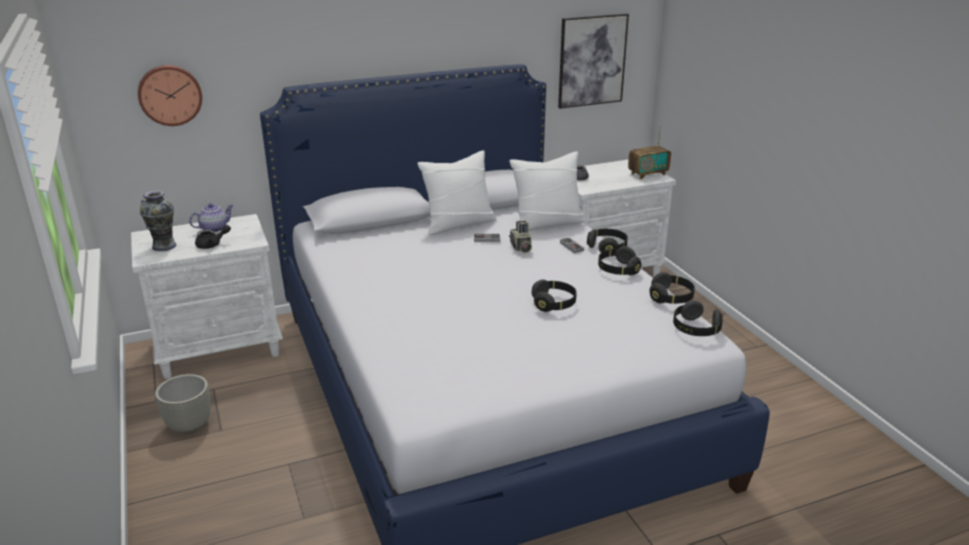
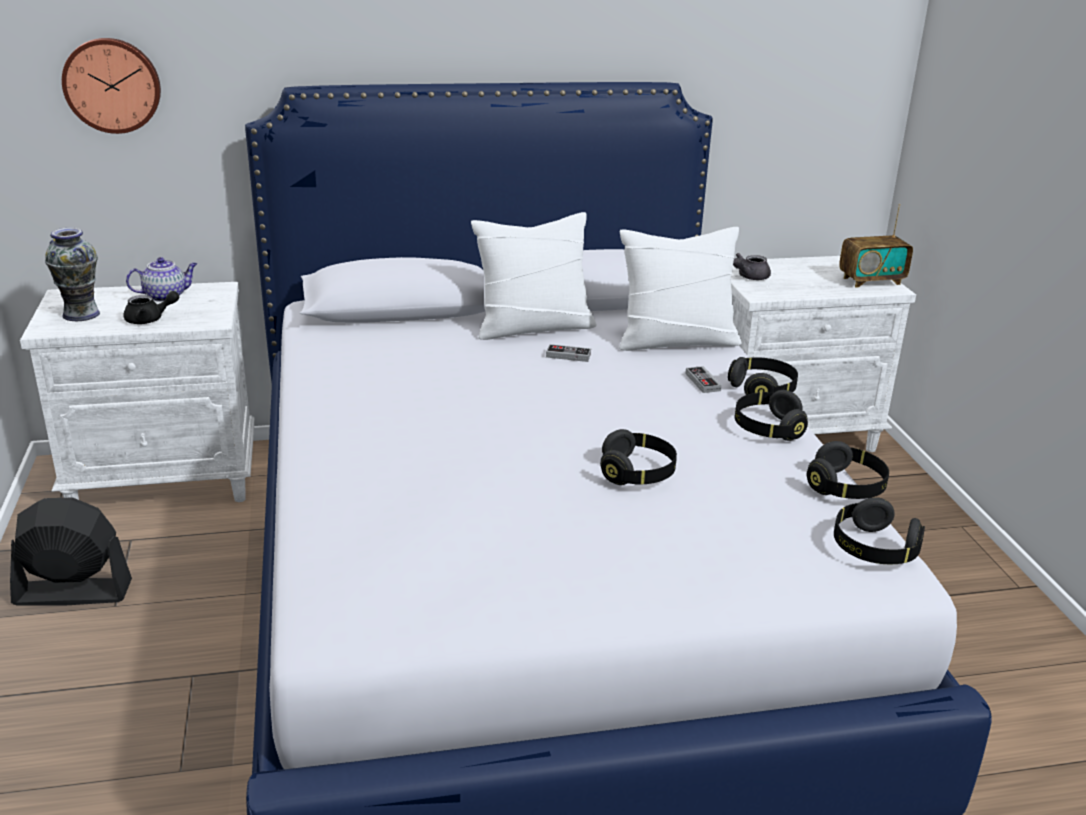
camera: 10 degrees right, 0 degrees up
grey planter [155,374,211,434] -> black fan [10,498,132,606]
camera [509,221,532,253] -> none
picture [558,13,629,109] -> none

